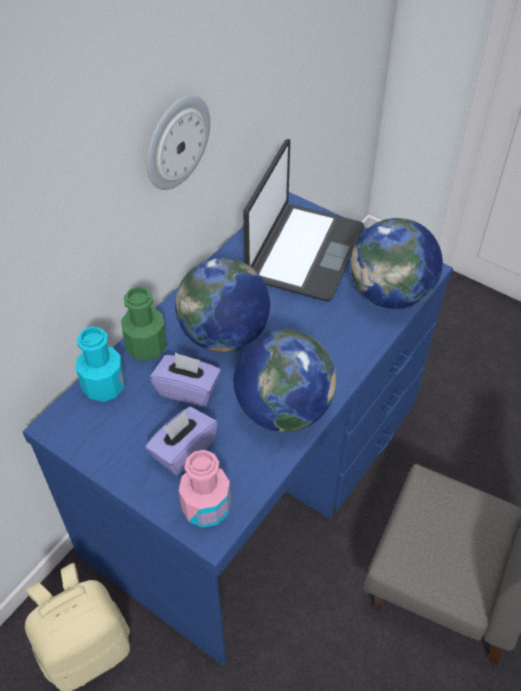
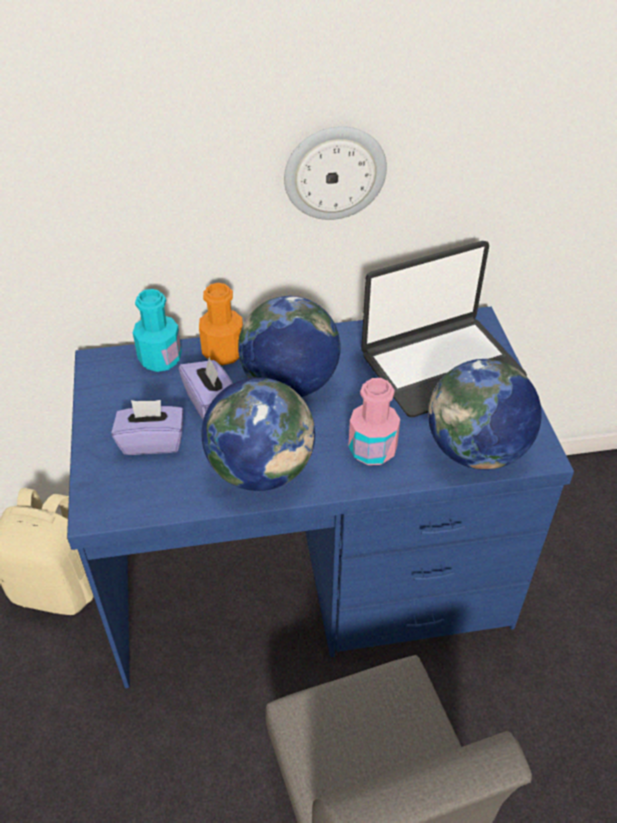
camera: 45 degrees right, 5 degrees down
green bottle [121,287,167,361] -> orange bottle [199,283,243,365]
pink bottle [179,450,231,528] -> pink bottle moved to [348,378,400,465]

